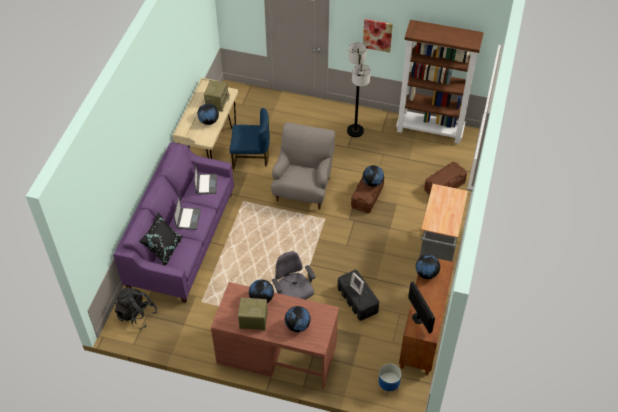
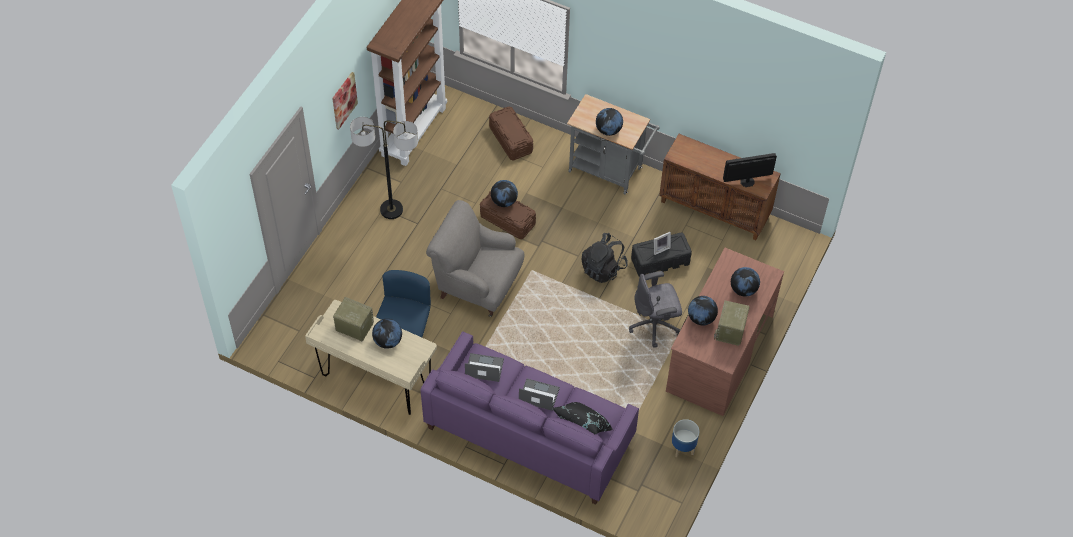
camera: 80 degrees left, 5 degrees up
black backpack [115,287,157,329] -> black backpack moved to [581,233,628,283]
planter [378,363,401,397] -> planter moved to [672,419,699,457]
globe [416,255,440,279] -> globe moved to [596,108,623,136]

